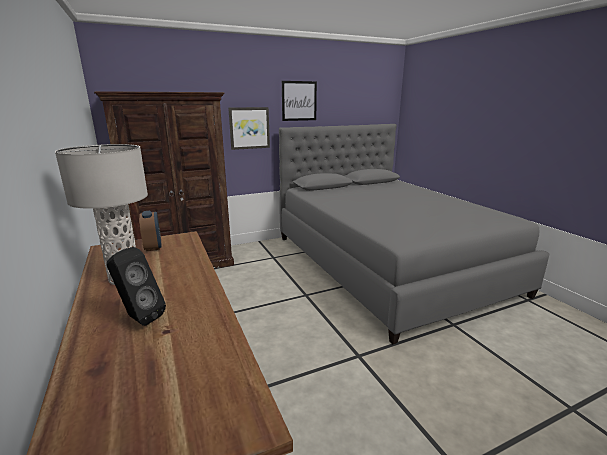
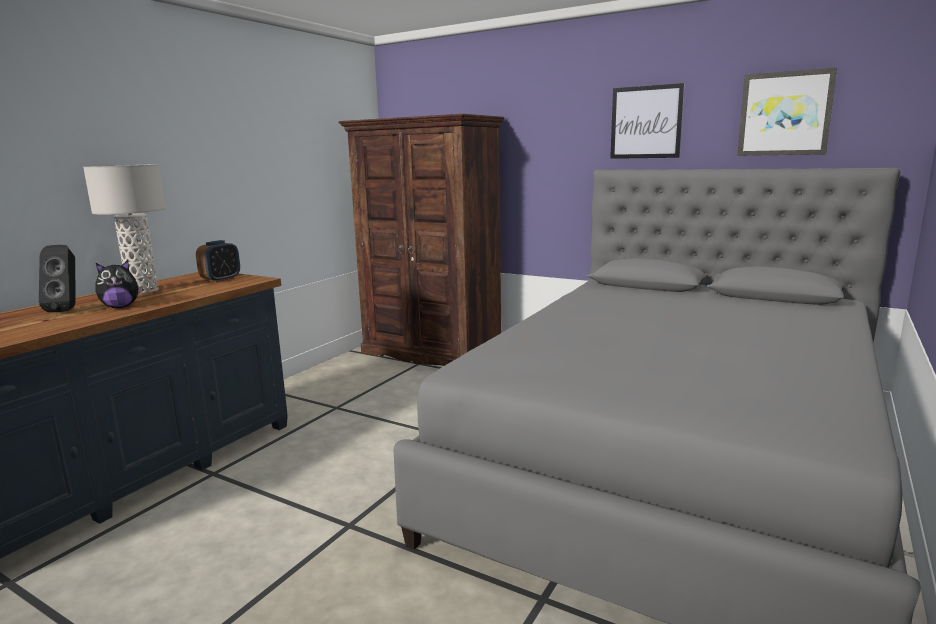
camera: 55 degrees right, 5 degrees down
picture [228,107,270,150] -> picture moved to [737,67,837,156]
none -> plush toy [95,260,143,308]

